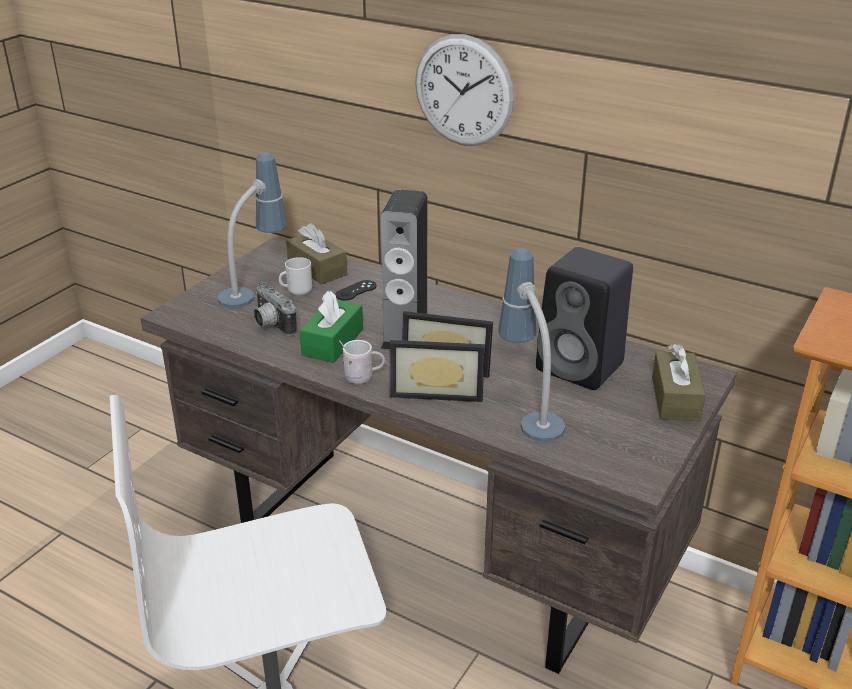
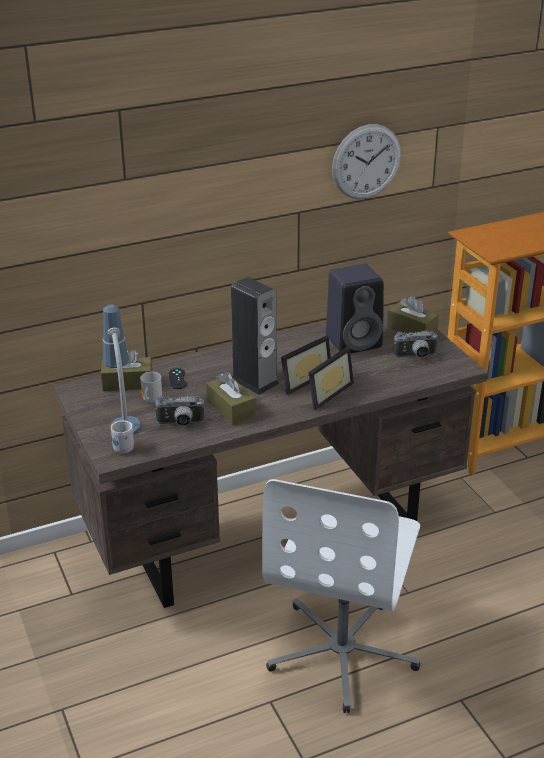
camera: 55 degrees left, 0 degrees up
green tissue box [300,291,363,363] -> brown tissue box [206,372,256,425]
white mug [339,340,385,384] -> white mug moved to [111,420,134,454]
wall clock [415,34,514,146] -> wall clock moved to [332,124,401,199]
table lamp [498,248,565,442] -> none
none -> camera [393,331,438,358]

